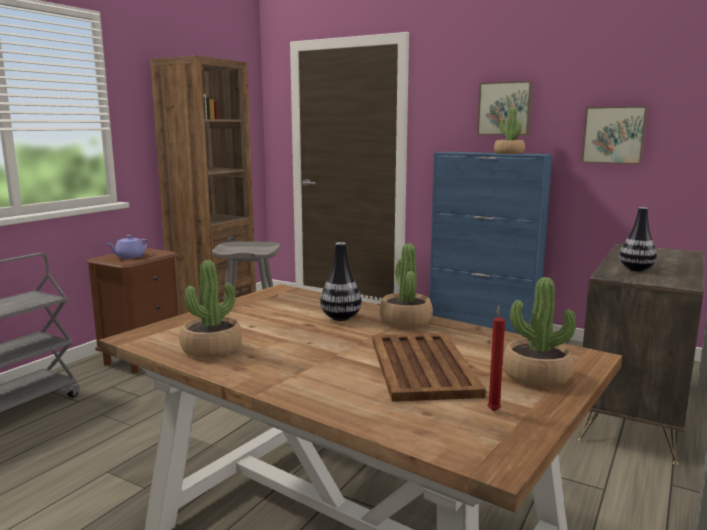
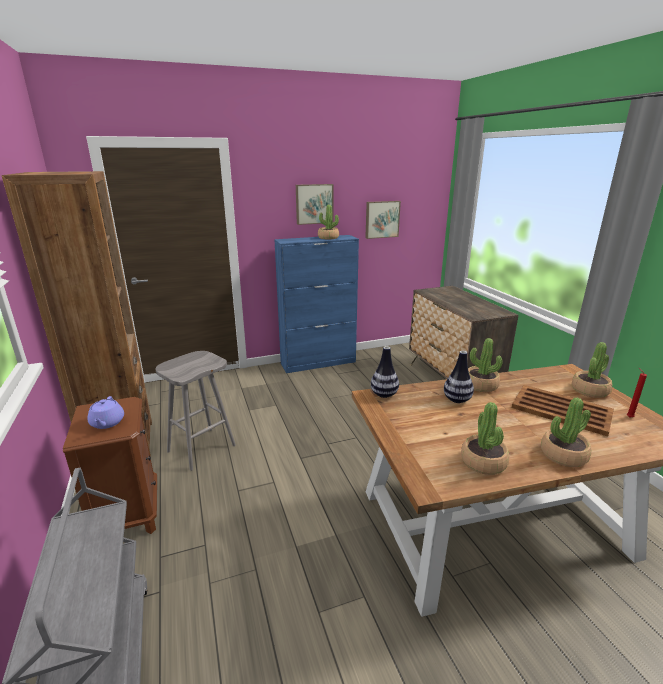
camera: 50 degrees left, 10 degrees up
vase [619,207,657,271] -> vase moved to [371,346,399,398]
none -> potted plant [541,398,592,467]

